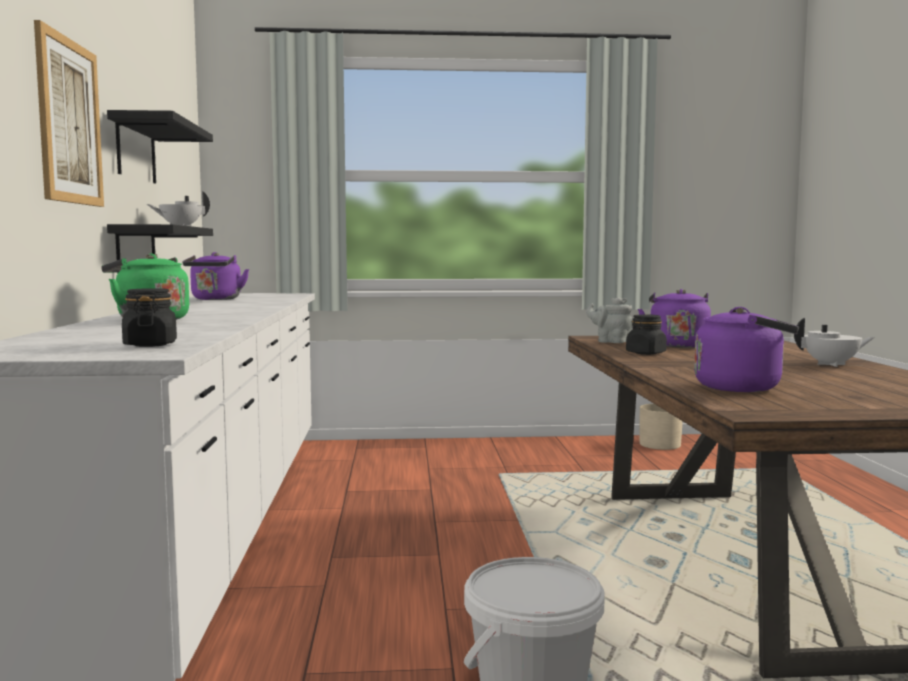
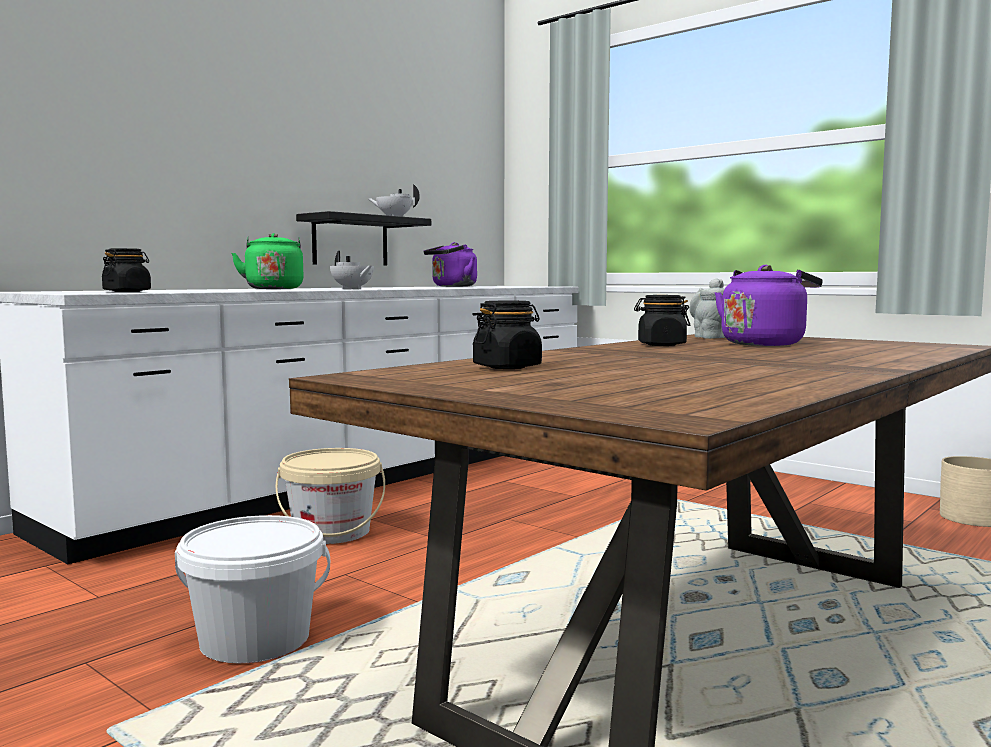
camera: 45 degrees right, 0 degrees up
picture [34,20,104,207] -> none
black shelf [107,110,213,183] -> none
purple kettle [694,307,799,392] -> black jar [473,301,542,369]
white teapot [794,318,875,367] -> white teapot moved to [330,251,374,289]
none -> beige bucket [276,448,385,544]

